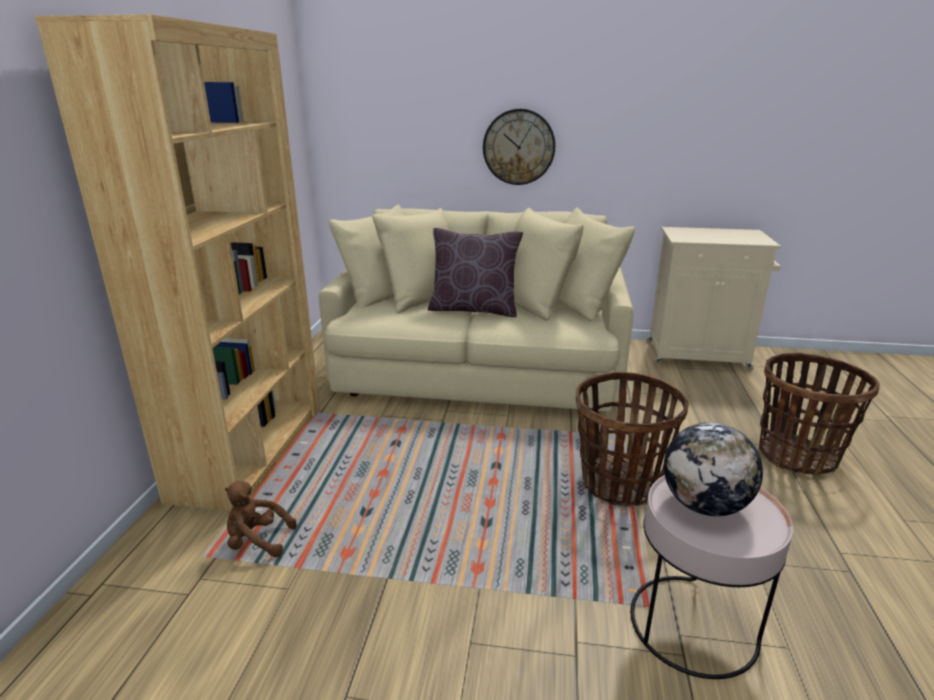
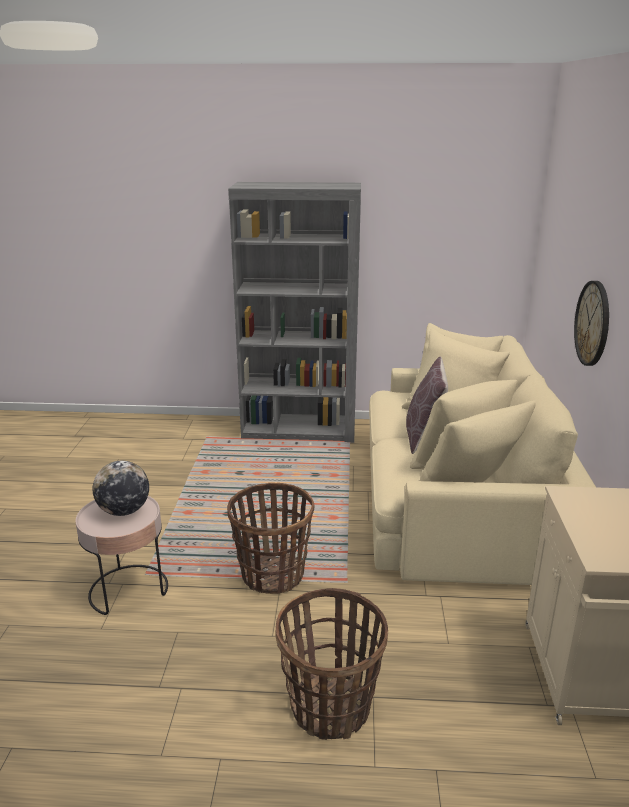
camera: 85 degrees right, 0 degrees up
brown bookcase [35,14,320,511] -> grey bookcase [228,182,361,443]
brown plush toy [225,481,297,558] -> none

